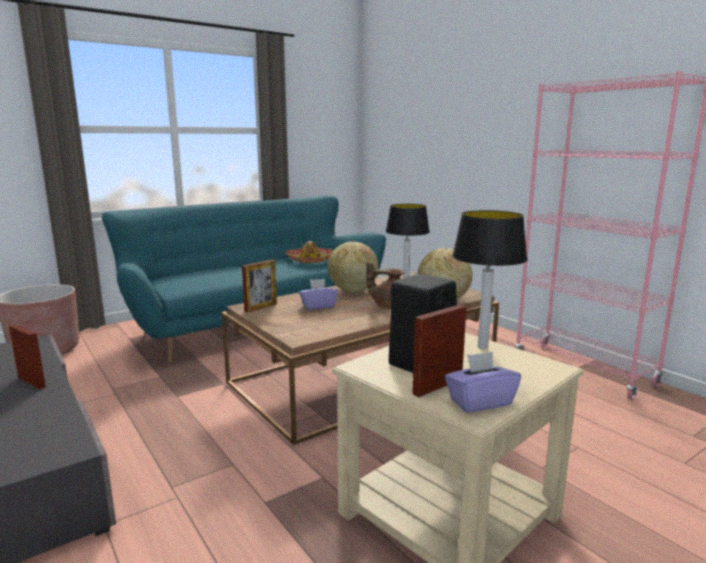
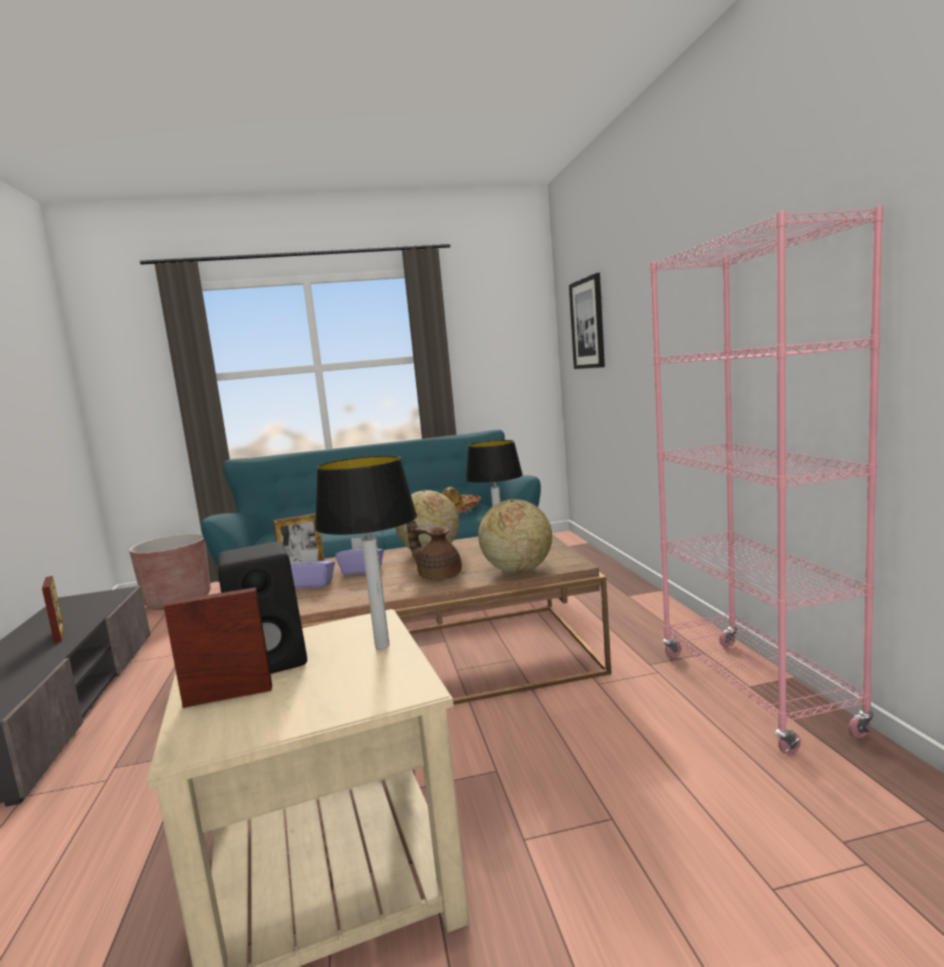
camera: 25 degrees right, 5 degrees down
purple tissue box [445,352,521,413] -> purple tissue box moved to [291,549,335,589]
none -> picture [569,273,605,369]

